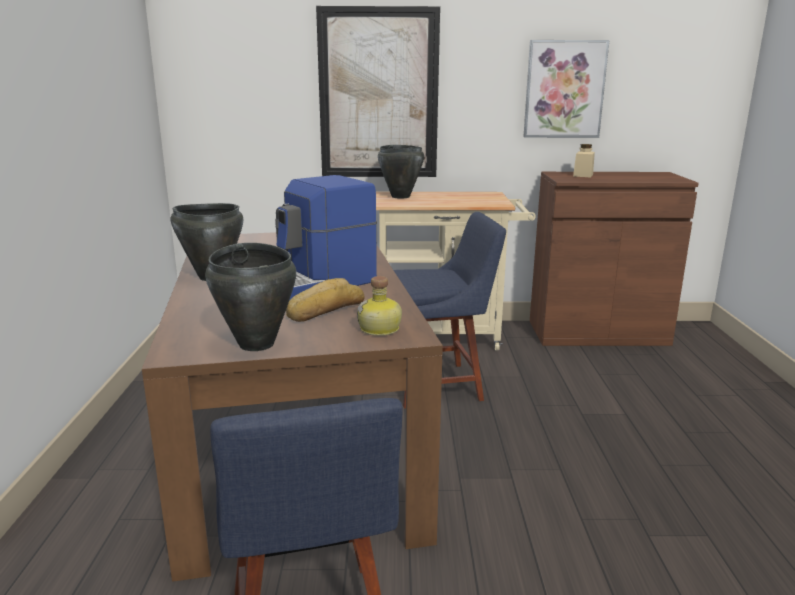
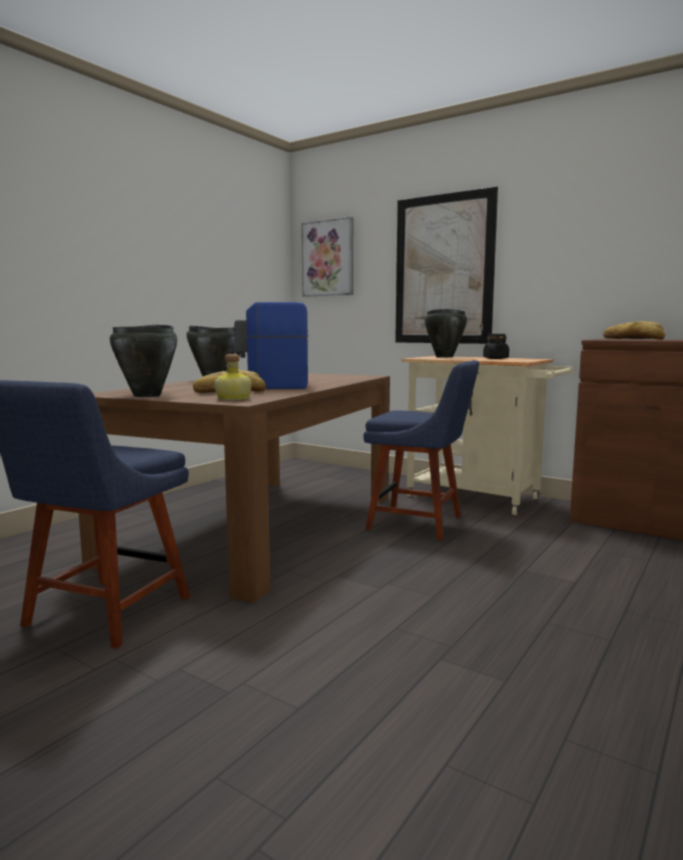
camera: 35 degrees right, 10 degrees down
picture [523,40,610,138] -> picture moved to [301,217,353,297]
beige jar [573,144,595,177] -> bread [603,321,665,340]
none -> black jar [483,334,509,359]

